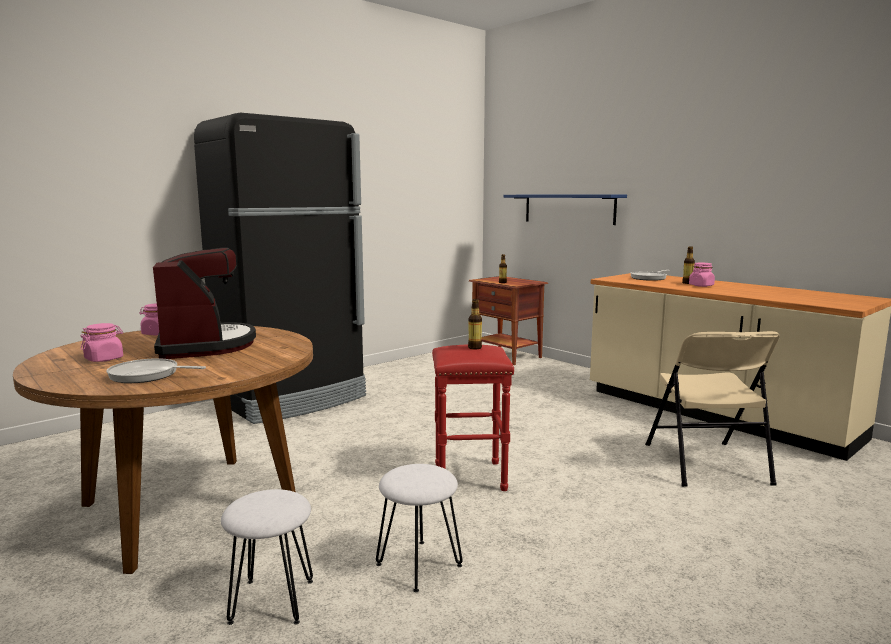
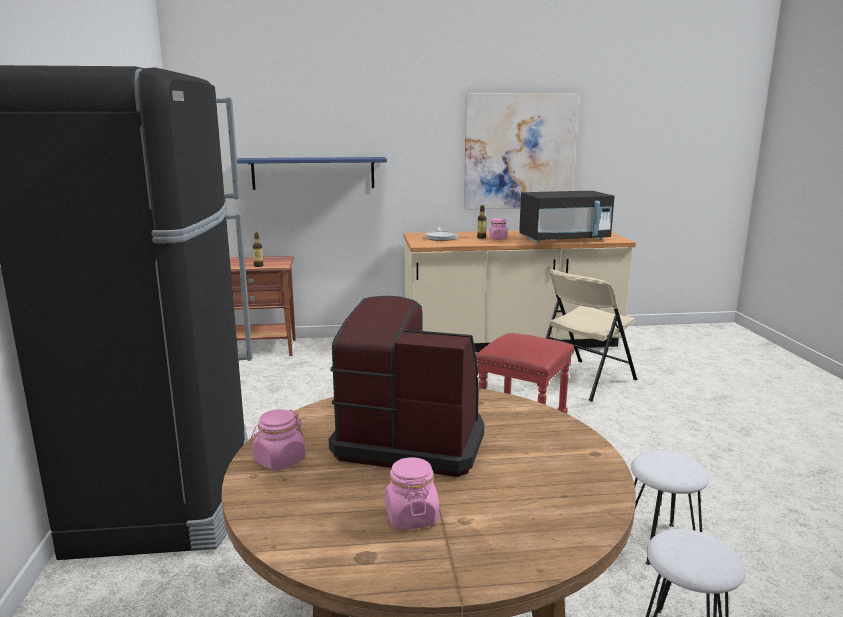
camera: 55 degrees left, 5 degrees up
frying pan [107,358,206,383] -> none
bottle [468,299,482,350] -> none
beige chair [645,331,780,487] -> beige chair turned 105 degrees clockwise [546,269,638,402]
none -> picture [464,93,579,209]
none -> black microwave [519,191,615,243]

